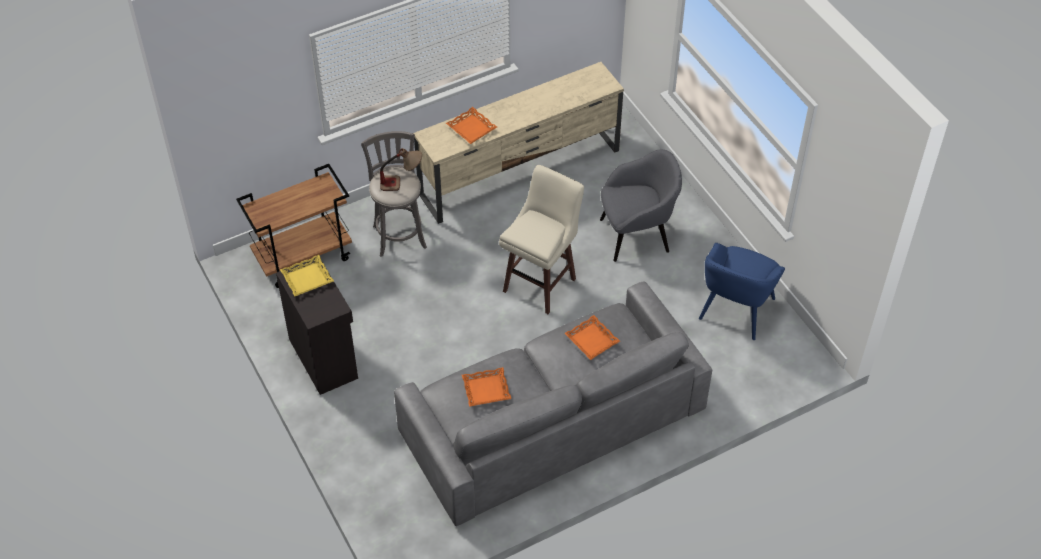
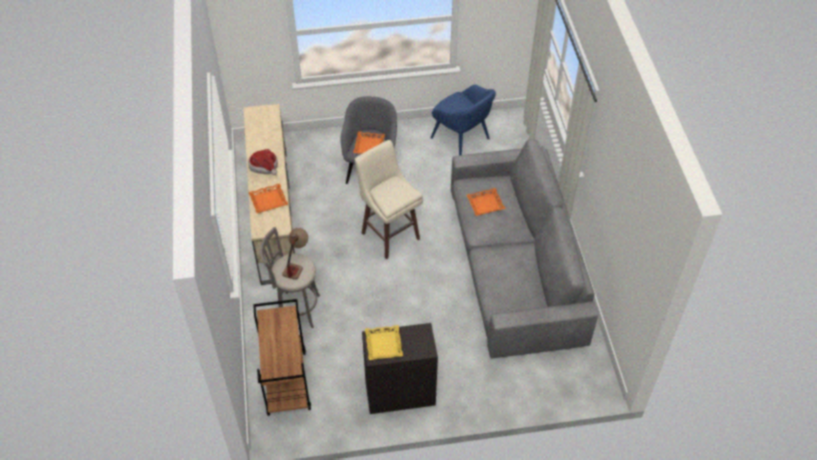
camera: 70 degrees left, 0 degrees up
orange tray [462,367,511,407] -> orange tray moved to [353,131,385,154]
none -> hat [248,149,278,175]

